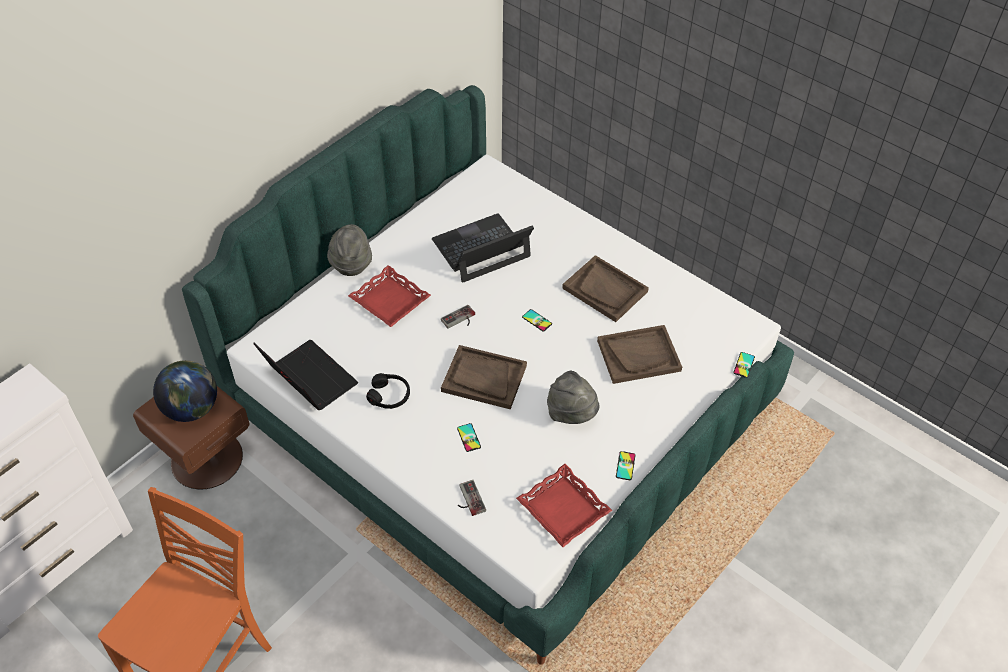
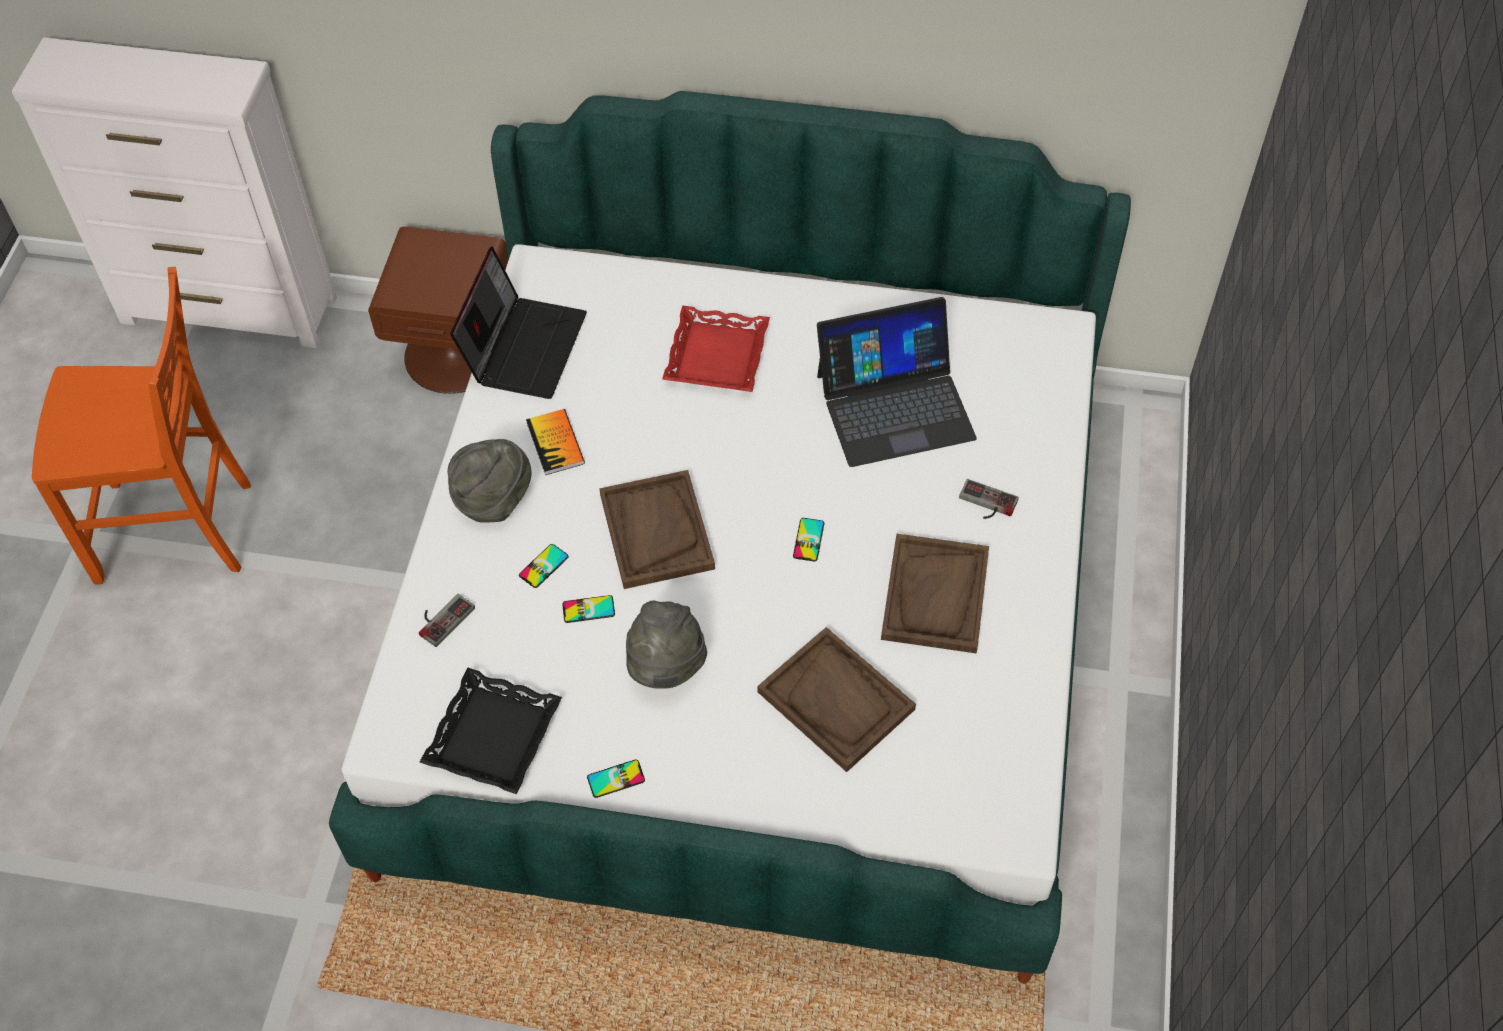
camera: 60 degrees right, 5 degrees up
globe [153,360,217,422] -> none
grey hat [327,224,372,276] -> grey hat moved to [448,439,532,523]
black headphones [366,373,410,409] -> book [526,409,585,475]
laptop [432,213,534,283] -> laptop turned 135 degrees clockwise [817,297,977,467]
game controller [441,305,475,329] -> game controller moved to [959,479,1019,519]
red tray [516,464,612,547] -> black tray [419,668,562,794]
phone [733,352,755,378] -> phone moved to [562,595,615,623]

